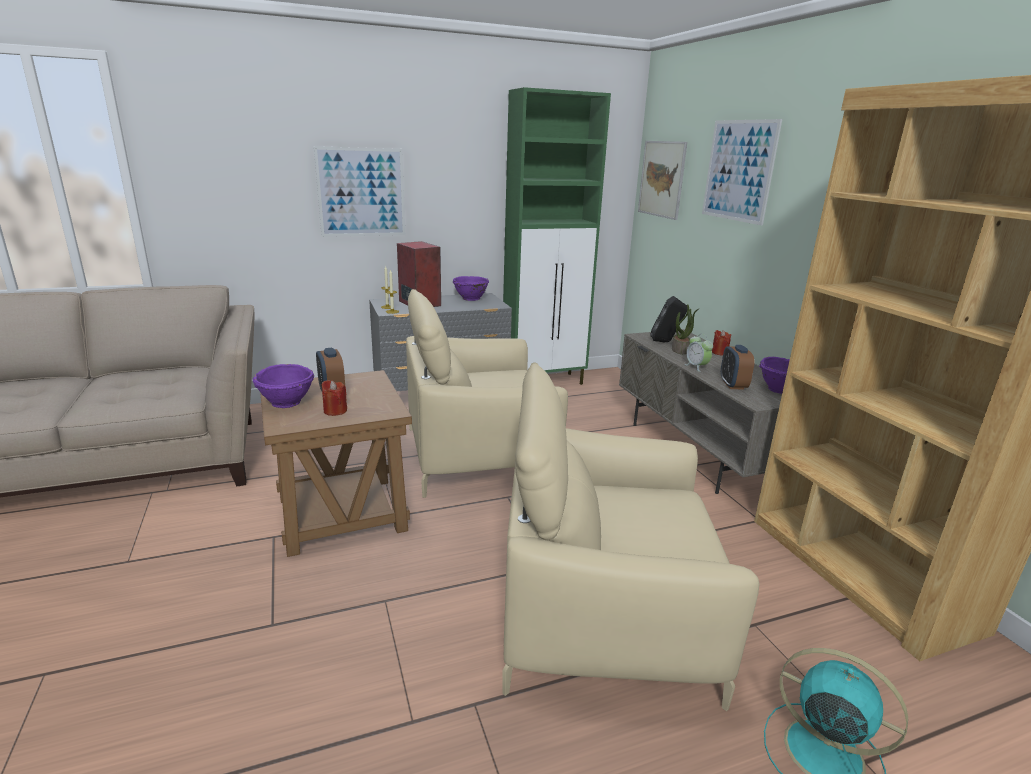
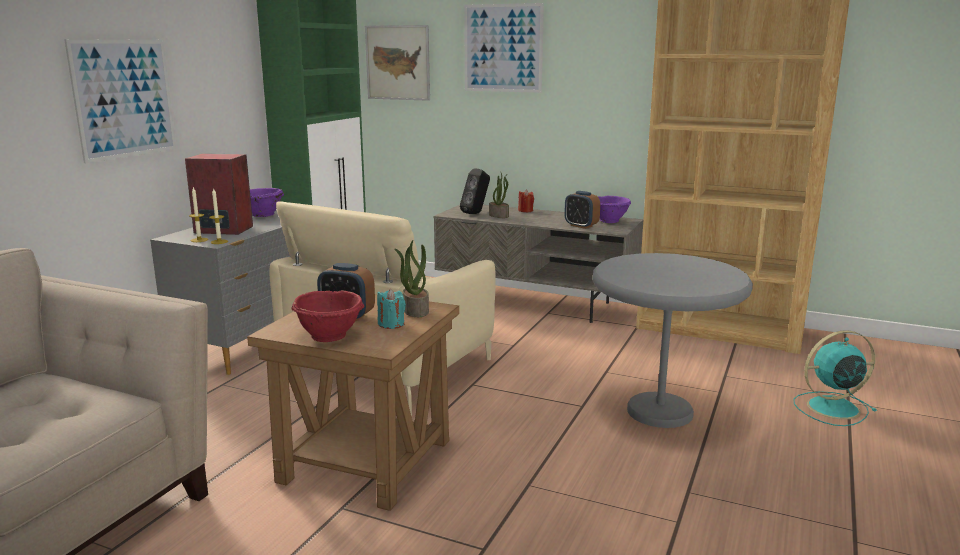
camera: 45 degrees left, 5 degrees down
purple bowl [252,364,314,408] -> red bowl [291,290,365,342]
red candle [322,380,347,416] -> turquoise candle [377,289,406,329]
beige armchair [503,362,760,711] -> grey side table [593,253,753,428]
alarm clock [684,334,713,372] -> none
none -> potted plant [394,240,429,317]

